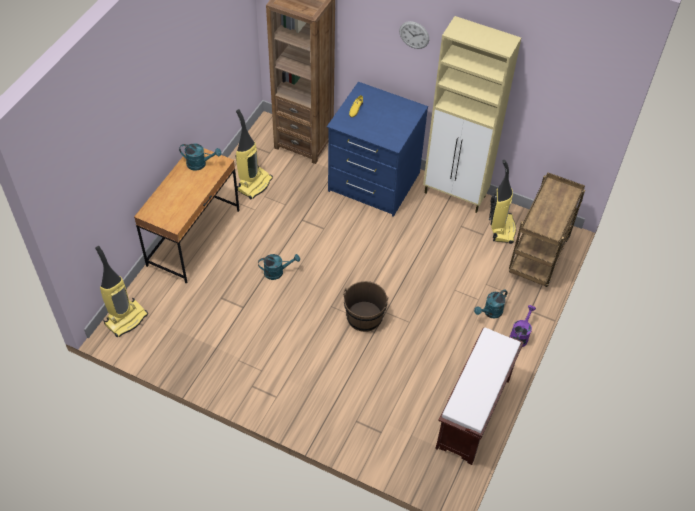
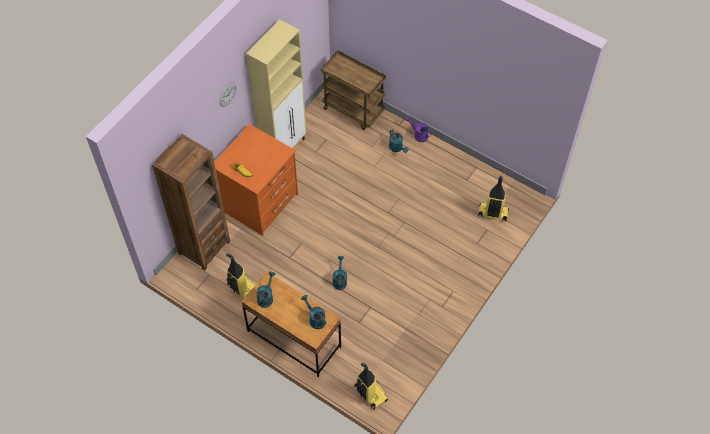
camera: 80 degrees left, 5 degrees up
blue dresser [327,82,428,217] -> orange dresser [214,124,298,236]
brown bucket [343,281,389,332] -> none
brown bench [436,328,524,465] -> none
vacuum cleaner [489,160,516,244] -> vacuum cleaner moved to [478,176,509,222]
none -> turquoise watering can [301,295,326,329]

